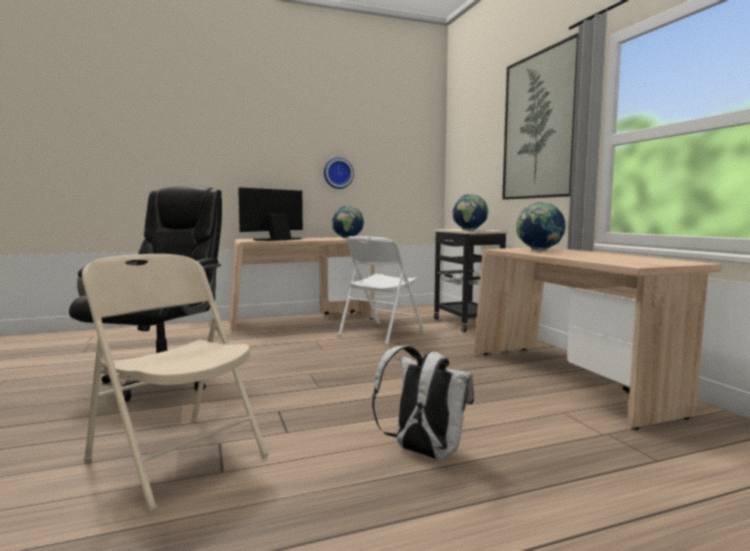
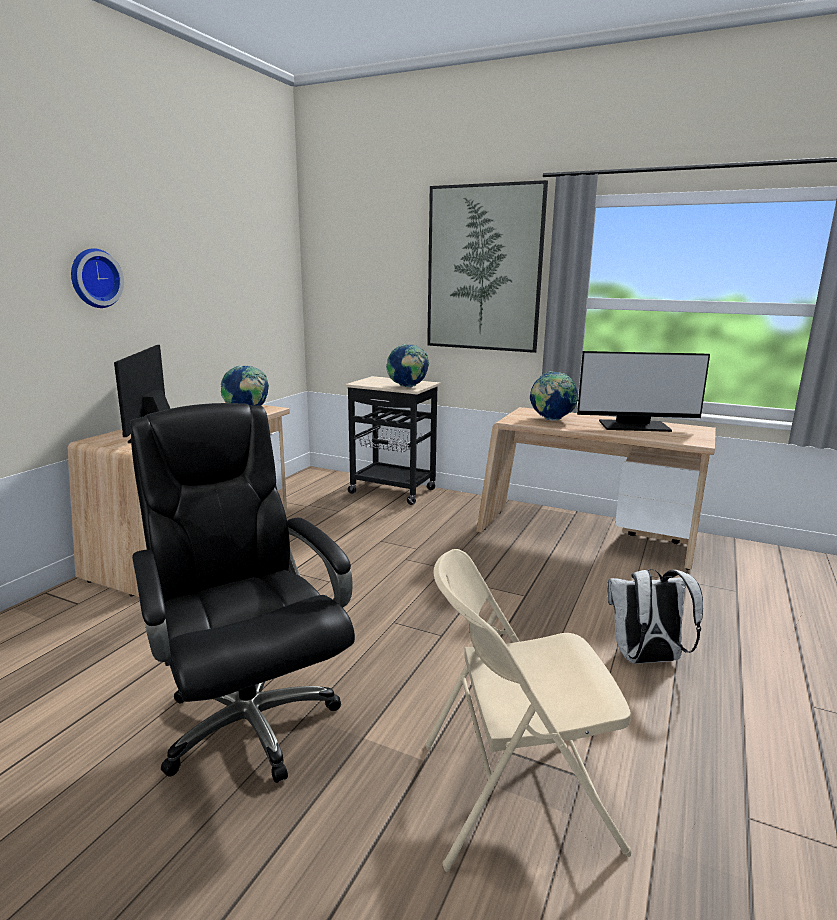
camera: 45 degrees left, 10 degrees up
wall clock [324,157,354,189] -> wall clock moved to [71,248,124,308]
white chair [338,236,425,345] -> none
none -> monitor [577,351,710,432]

